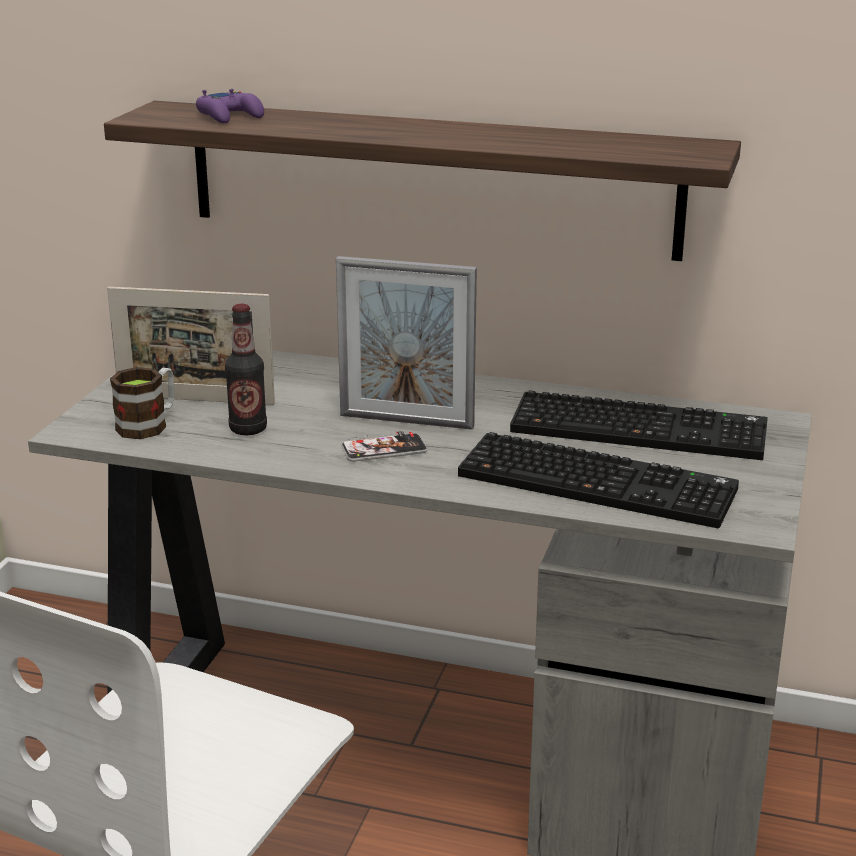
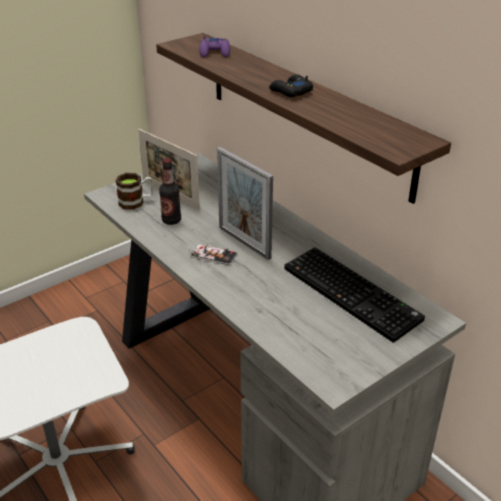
camera: 35 degrees right, 10 degrees up
keyboard [458,432,739,528] -> none
none -> black game controller [269,74,313,97]

